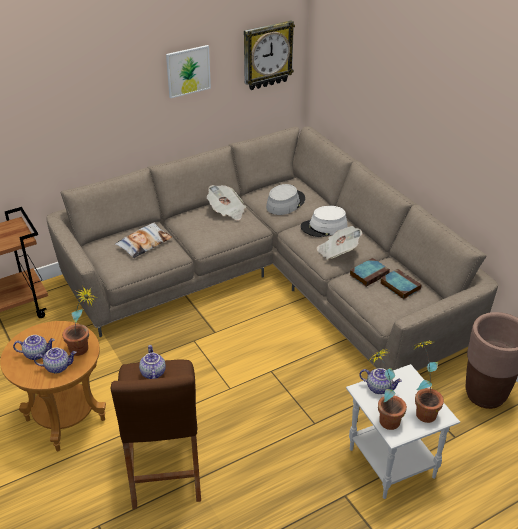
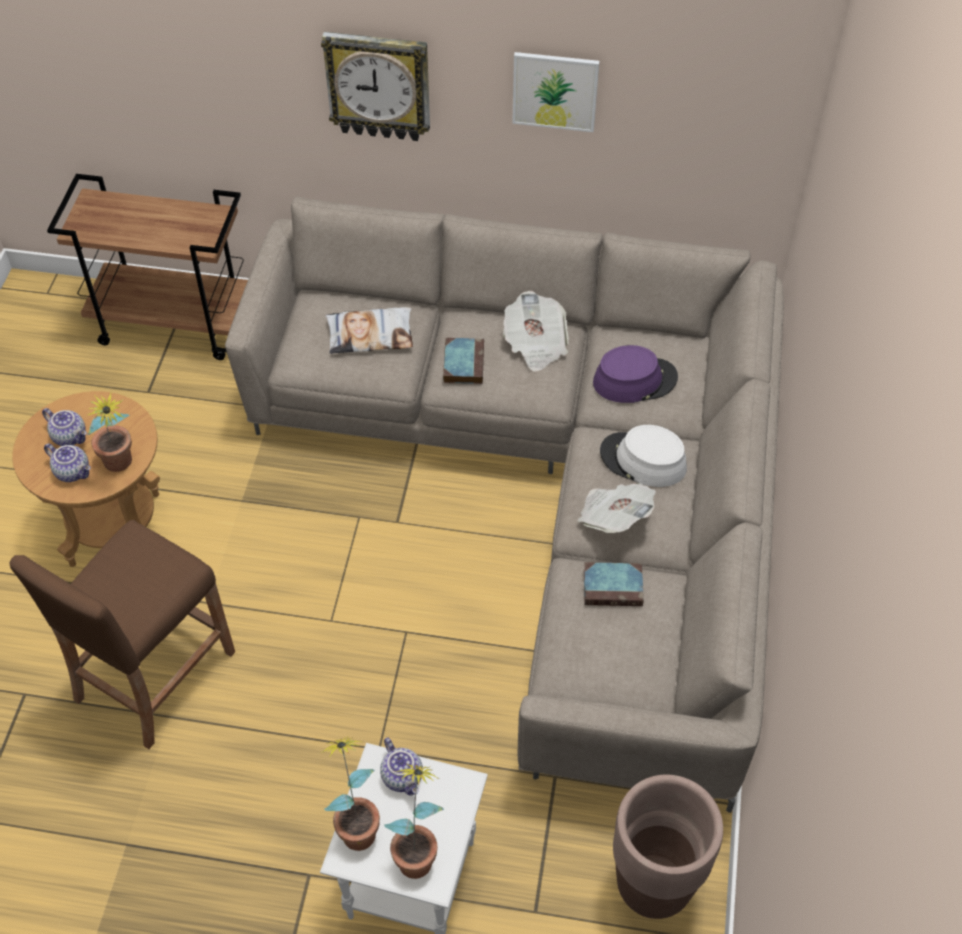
camera: 40 degrees right, 15 degrees up
teapot [139,345,166,379] -> none
wall clock [244,20,295,90] -> wall clock moved to [321,32,430,141]
grey hat [266,184,305,215] -> purple hat [593,345,678,403]
book [380,269,422,299] -> book moved to [443,338,484,384]

